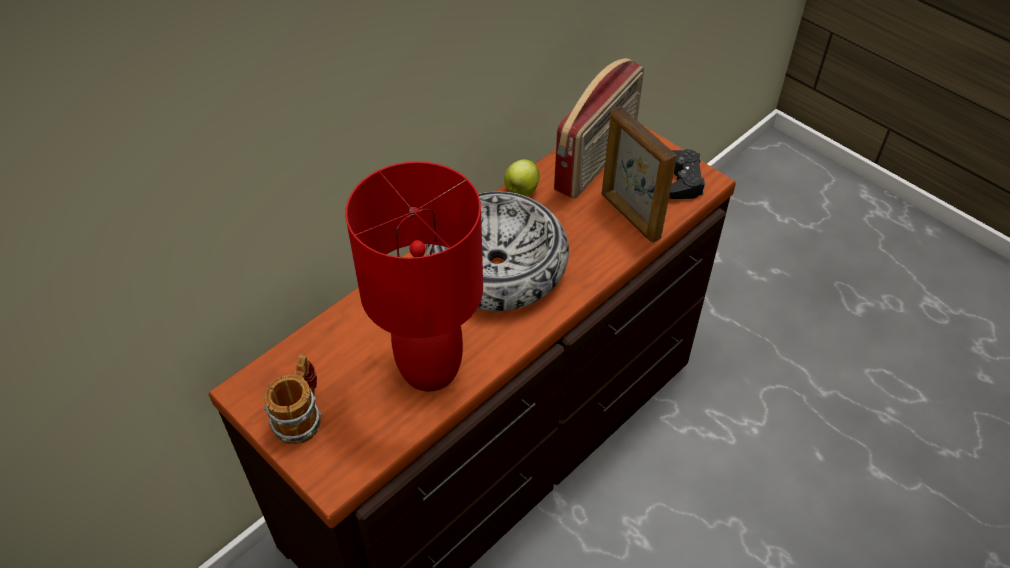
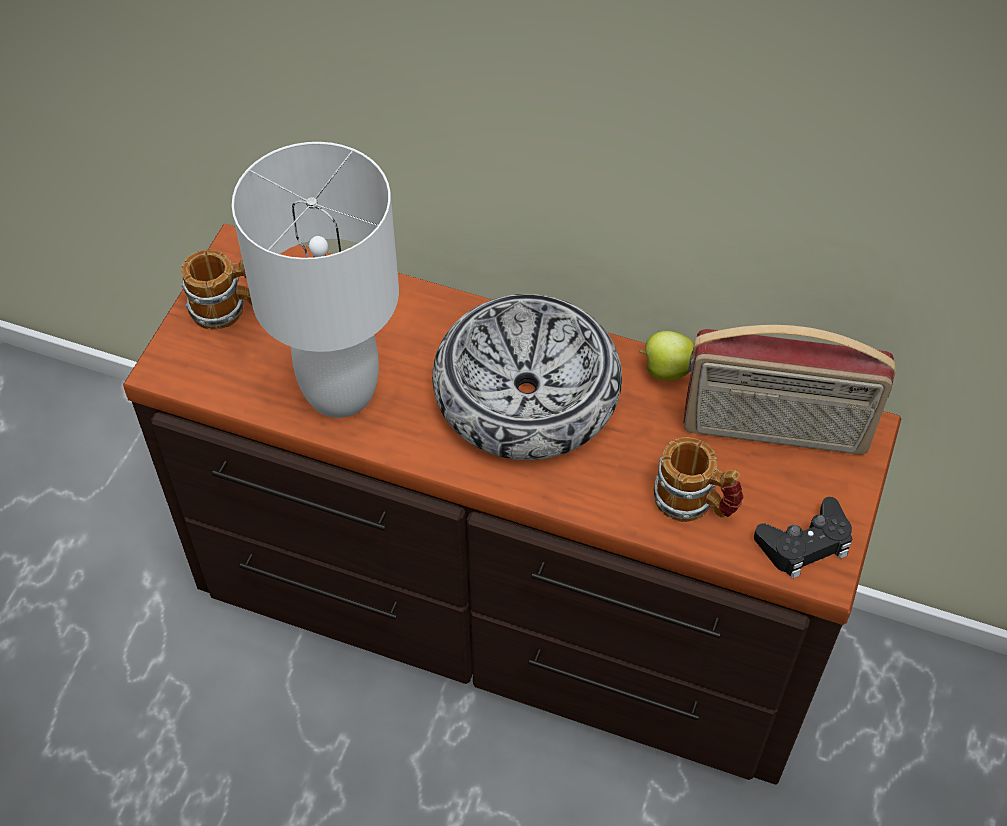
camera: 65 degrees right, 5 degrees up
red table lamp [345,161,483,391] -> white table lamp [232,142,399,418]
picture frame [602,106,677,243] -> mug [654,437,743,522]

